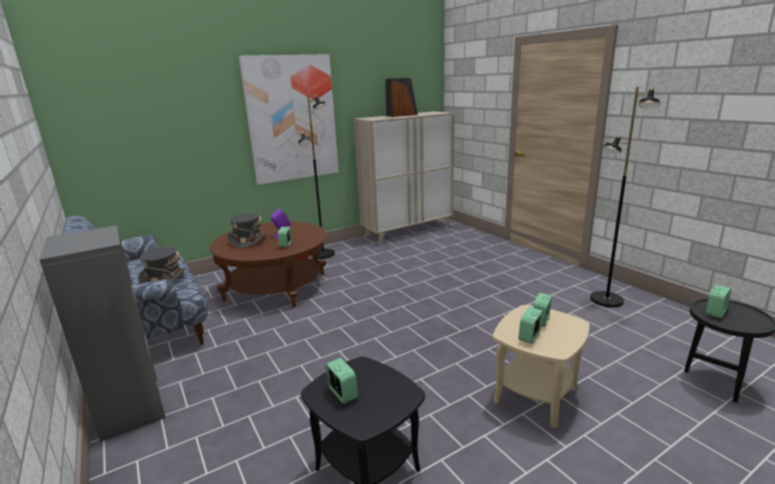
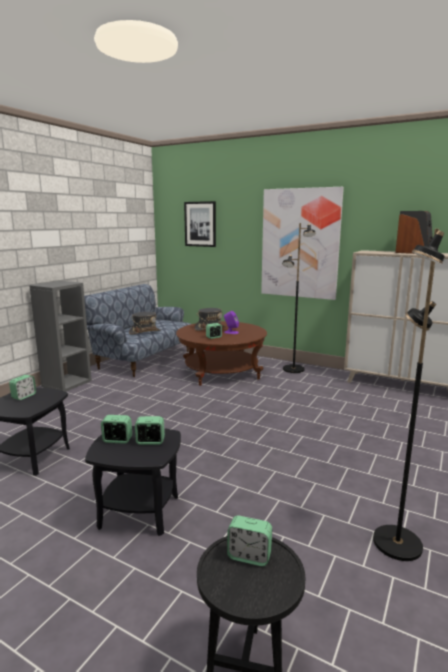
camera: 60 degrees right, 5 degrees down
beige side table [493,305,589,428] -> black side table [85,426,181,536]
none -> picture [184,201,216,247]

